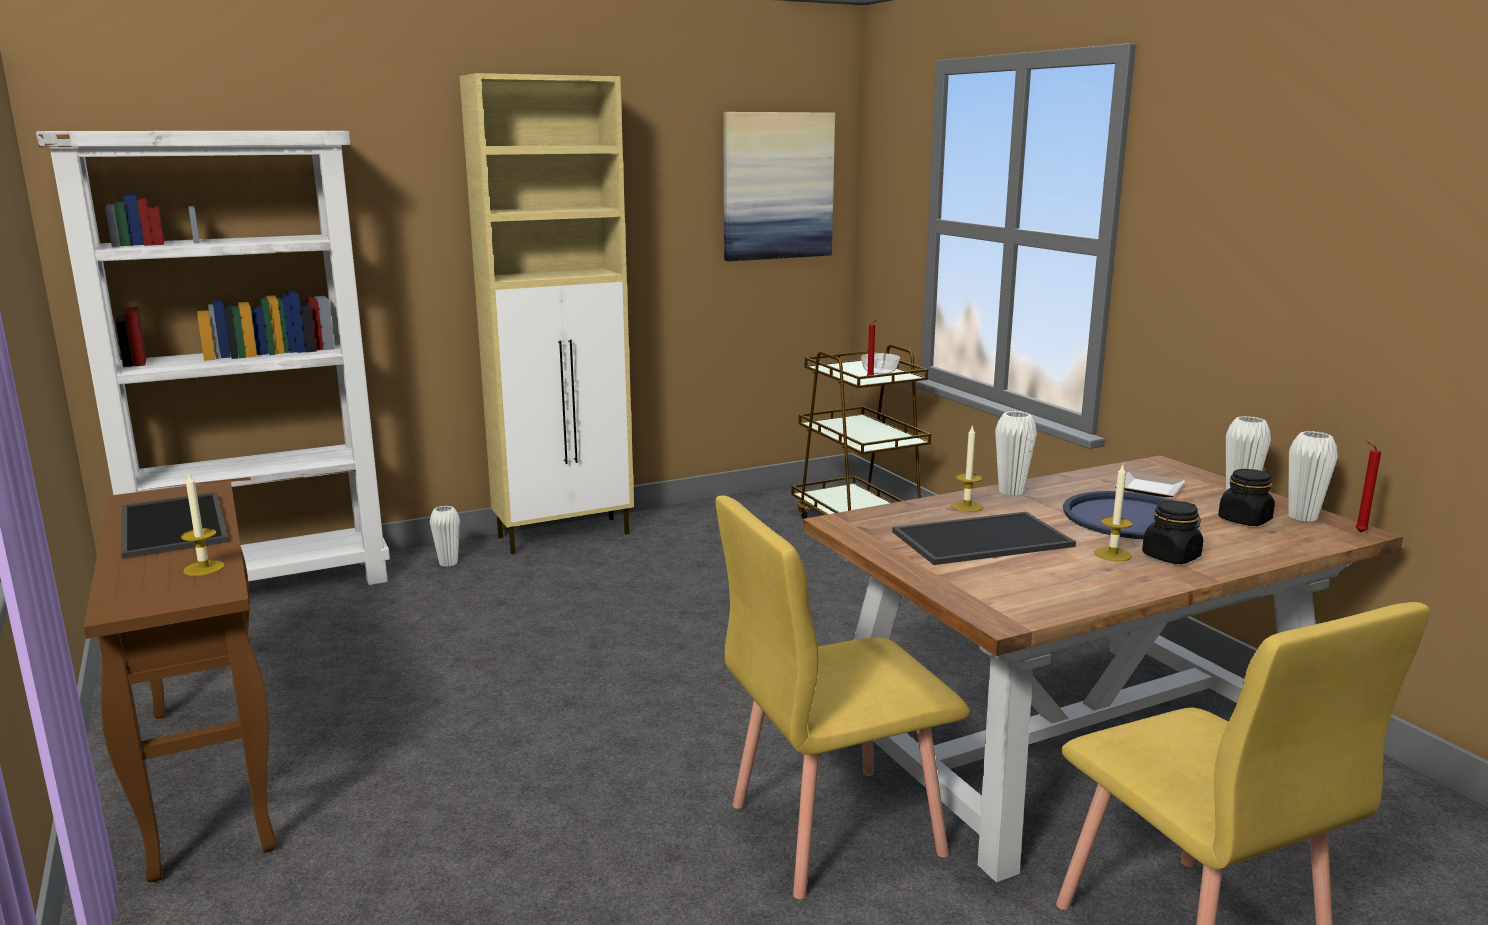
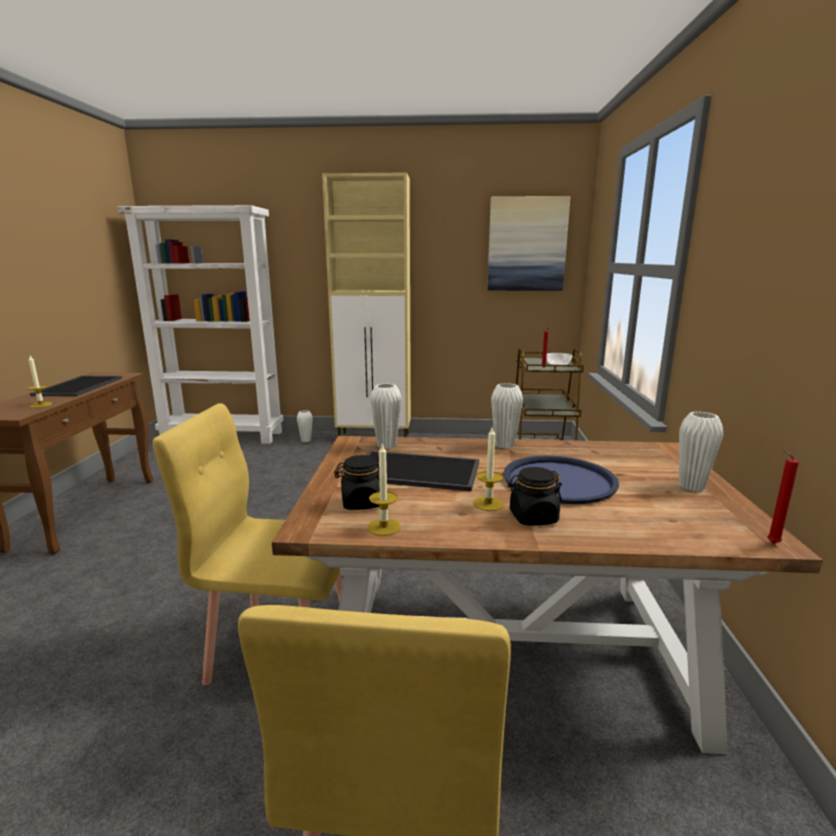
camera: 30 degrees right, 0 degrees up
candle [951,425,983,512] -> candle moved to [367,443,401,536]
plate [1114,472,1185,497] -> none
black jar [1218,469,1275,526] -> black jar moved to [334,455,380,510]
white vase [1288,431,1338,522] -> white vase moved to [370,383,402,449]

